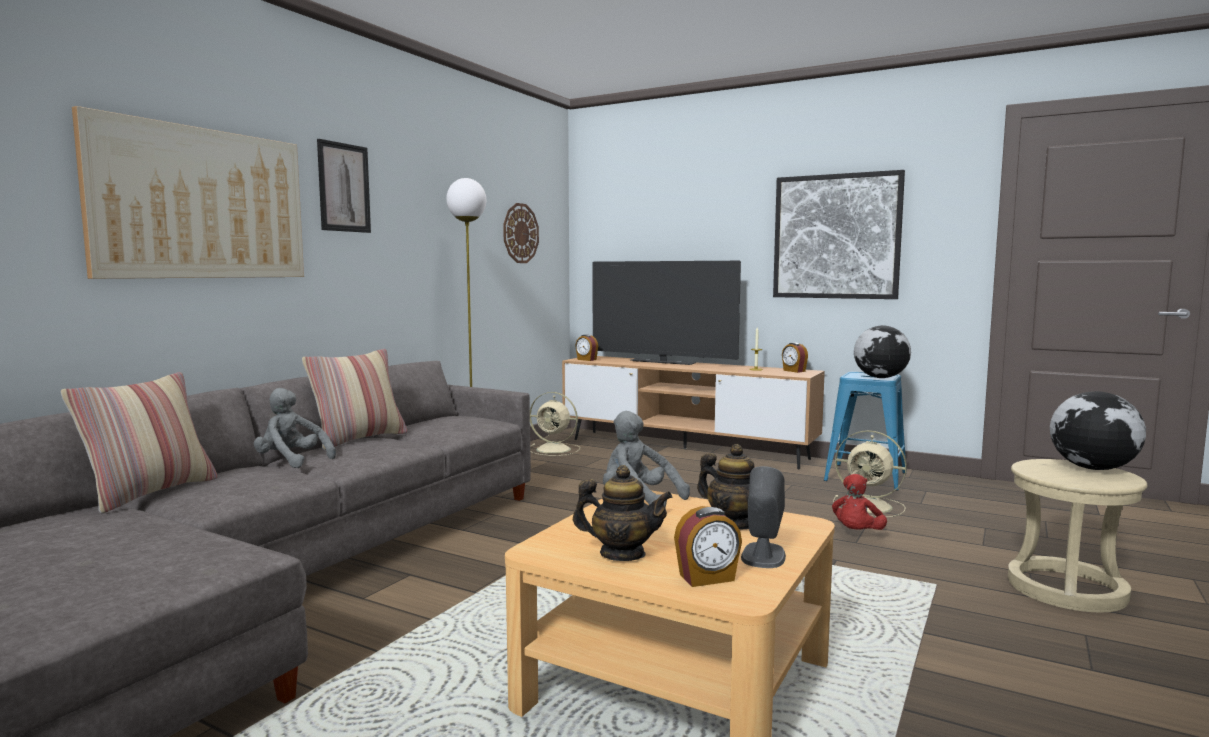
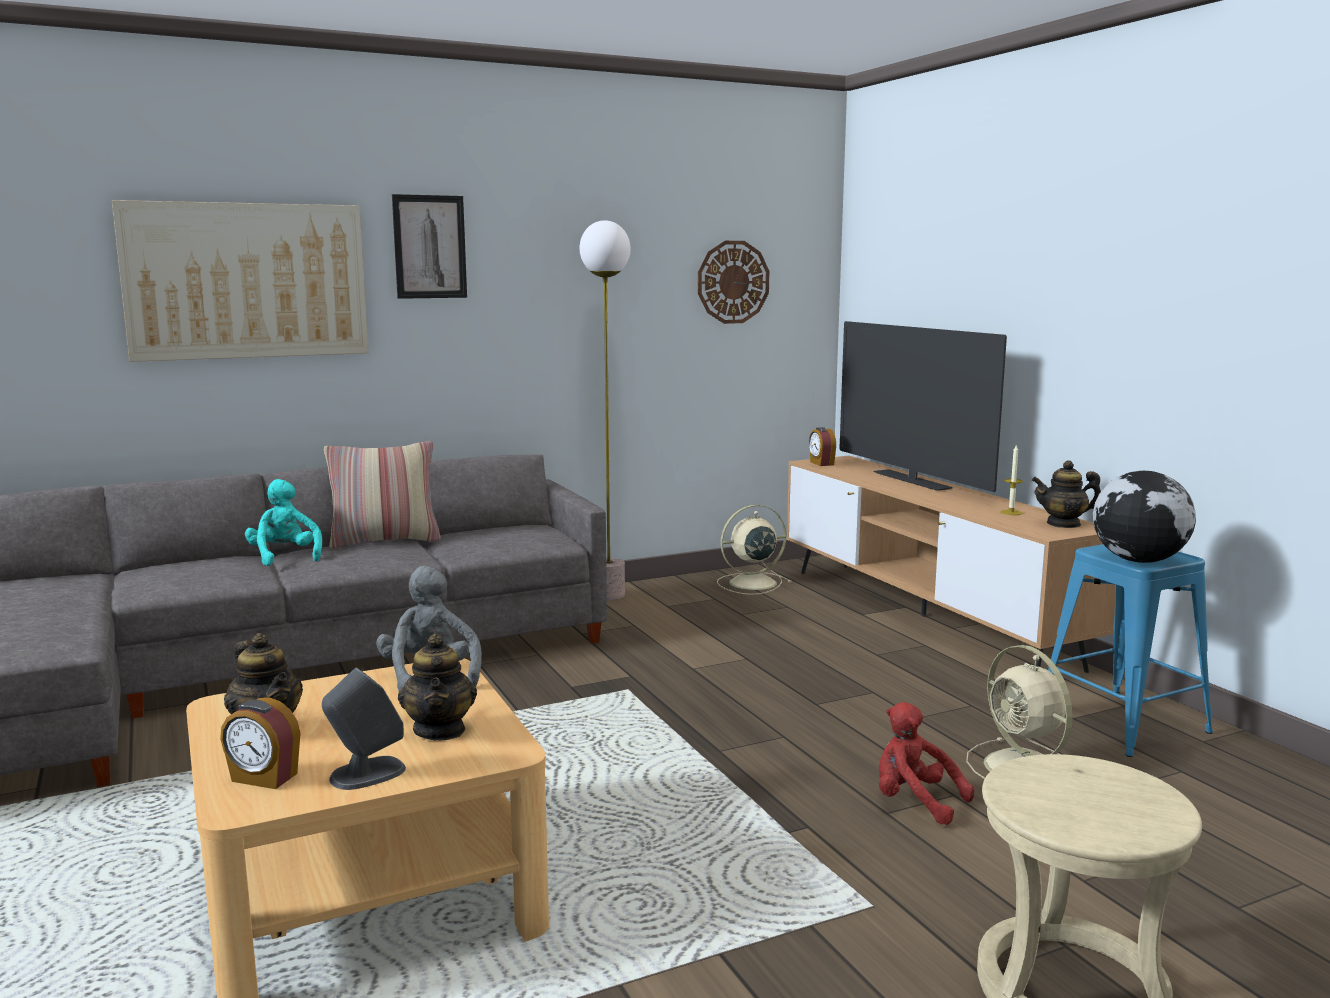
camera: 35 degrees right, 5 degrees up
pillow [61,372,218,514] -> none
grey plush toy [254,388,336,468] -> turquoise plush toy [245,479,322,566]
beige fan [530,392,580,456] -> beige fan turned 105 degrees clockwise [717,505,792,595]
picture [773,170,905,299] -> none
alarm clock [782,342,808,373] -> teapot [1032,460,1101,528]
red plush toy [832,474,887,530] -> red plush toy turned 60 degrees clockwise [879,702,974,825]
globe [1050,391,1146,470] -> none

